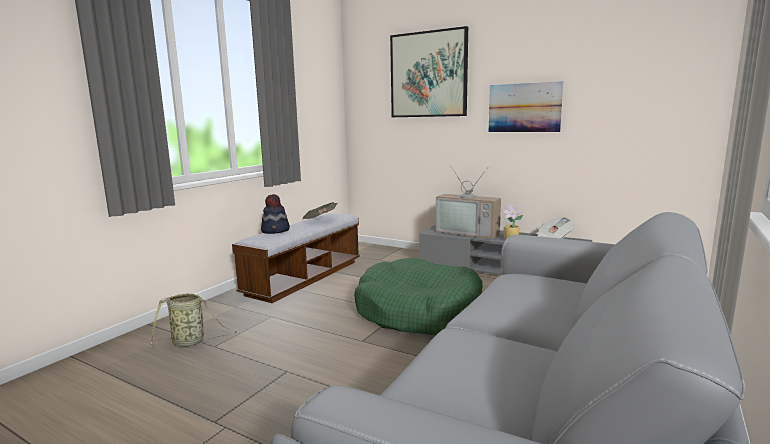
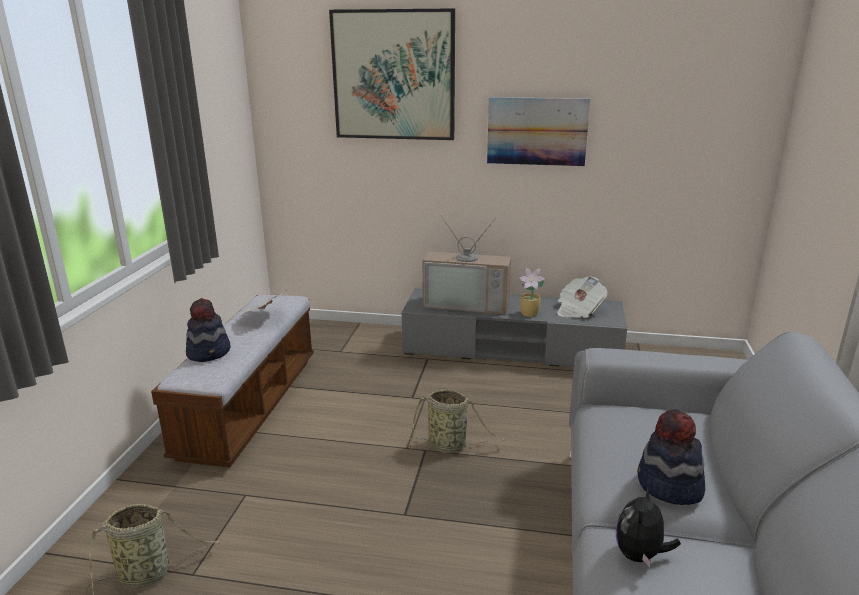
camera: 20 degrees left, 10 degrees up
green dog bed [354,258,483,335] -> basket [407,389,506,453]
none -> plush toy [616,486,681,568]
none -> hat [637,409,705,505]

